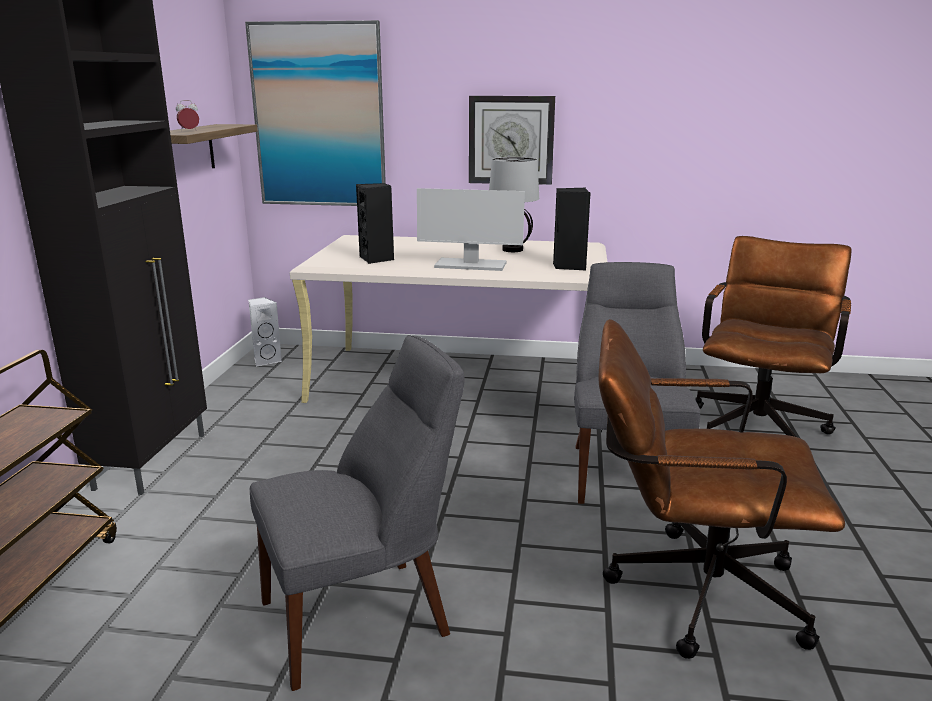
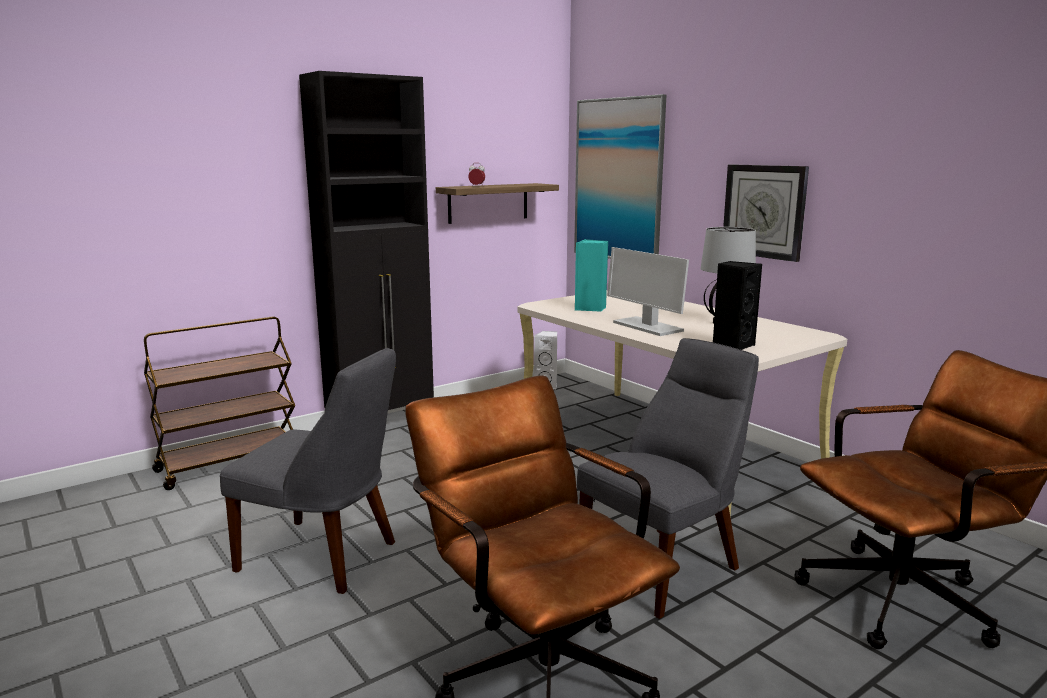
camera: 45 degrees right, 5 degrees down
black speaker [356,183,394,264] -> turquoise speaker [575,239,608,312]

